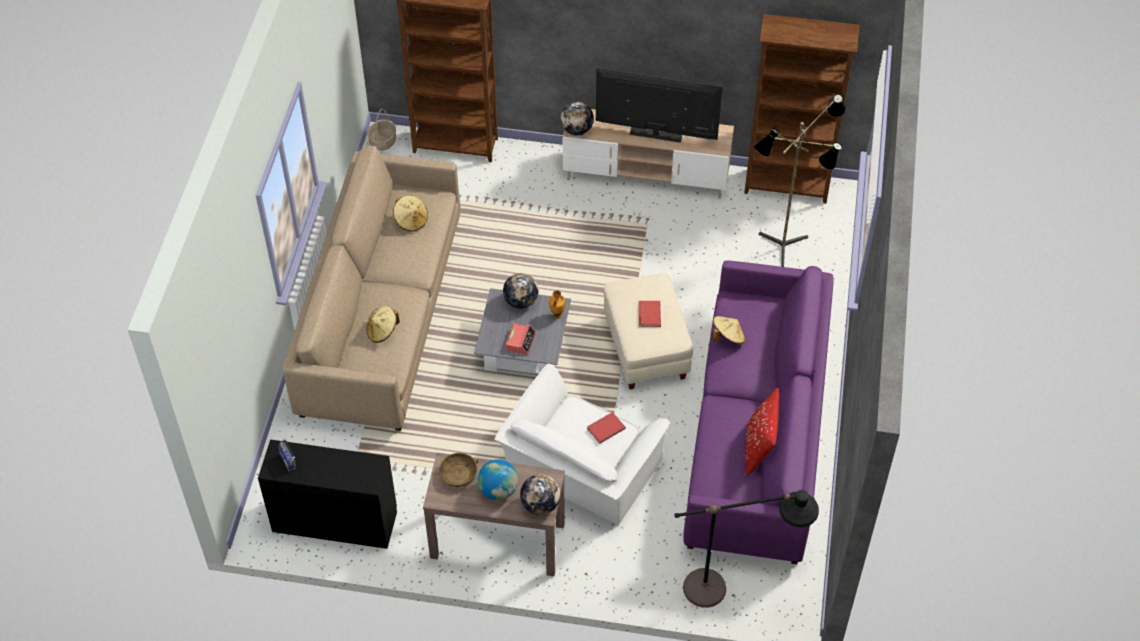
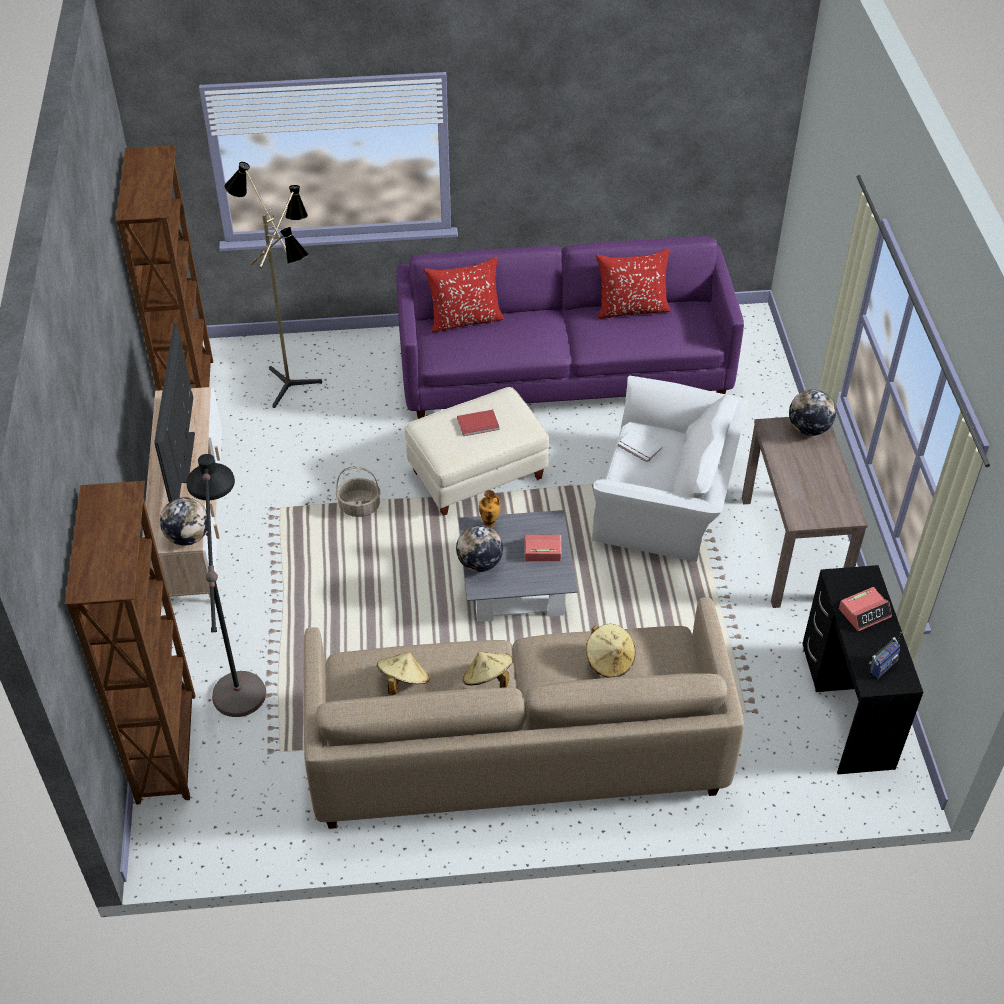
camera: 105 degrees left, 5 degrees down
basket [367,109,396,151] -> basket moved to [336,466,381,517]
brown bowl [439,453,478,487] -> none
globe [478,460,518,500] -> none
red book [587,412,626,444] -> white book [618,430,663,463]
black floor lamp [674,490,819,608] -> black floor lamp moved to [186,454,266,717]
beige hat [712,316,745,344] -> beige hat moved to [463,652,513,688]
none -> red pillow [424,257,504,332]
none -> alarm clock [839,587,892,631]

